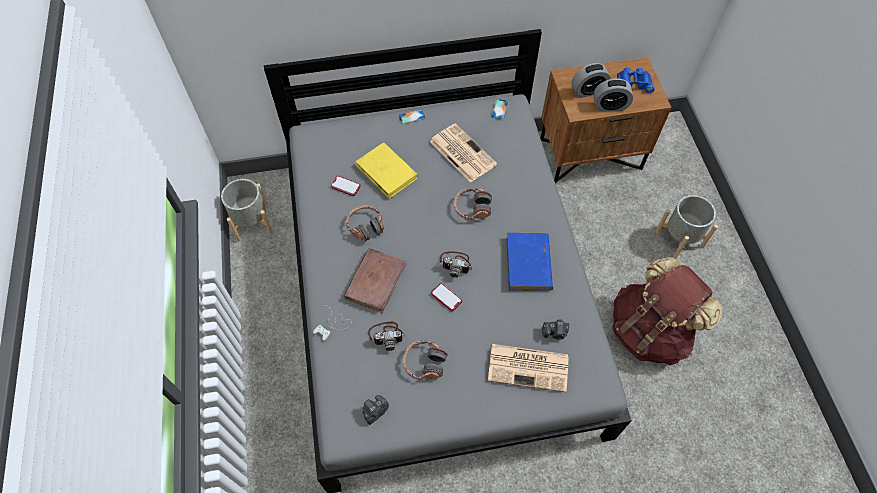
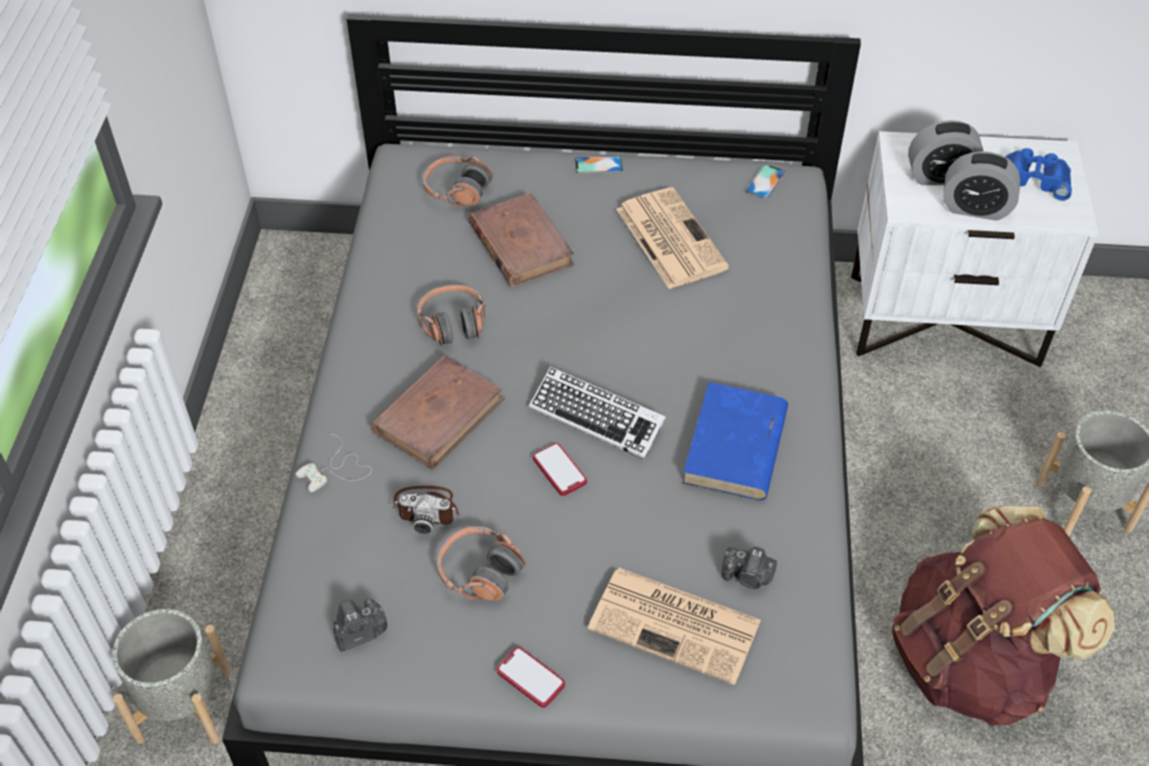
camera: 15 degrees right, 10 degrees down
grey planter [221,179,273,241] -> grey planter moved to [112,609,232,744]
phone [331,176,361,196] -> phone moved to [497,647,565,708]
yellow book [355,142,418,199] -> brown book [468,193,574,287]
camera [440,251,472,278] -> keyboard [529,366,666,460]
headphones [454,188,492,221] -> headphones moved to [423,156,493,207]
brown nightstand [540,57,672,183] -> white nightstand [851,131,1099,367]

